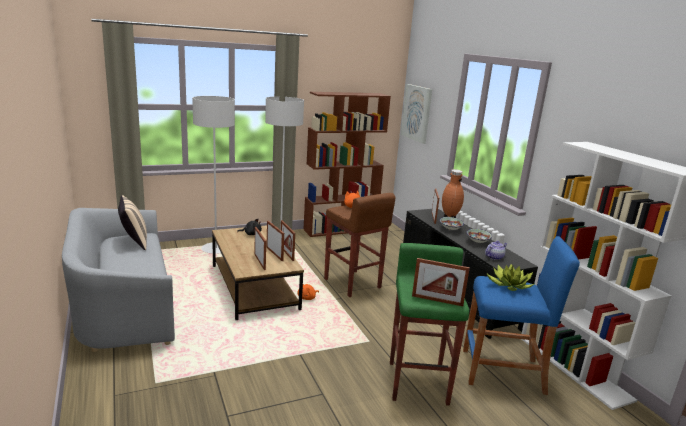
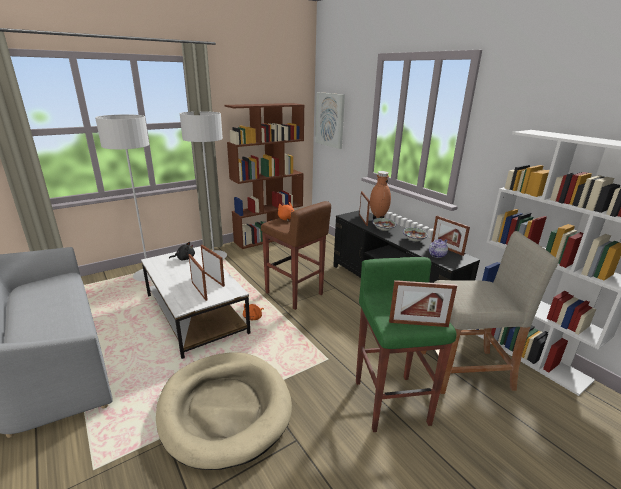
camera: 10 degrees left, 5 degrees up
beige pillow [118,195,147,250] -> none
brown coffee table [212,225,304,320] -> white coffee table [141,246,250,359]
picture frame [281,220,295,261] -> picture frame moved to [431,216,470,256]
blue stool [463,236,580,395] -> beige stool [421,231,559,394]
potted plant [486,264,534,291] -> none
none -> beige dog bed [156,352,292,470]

